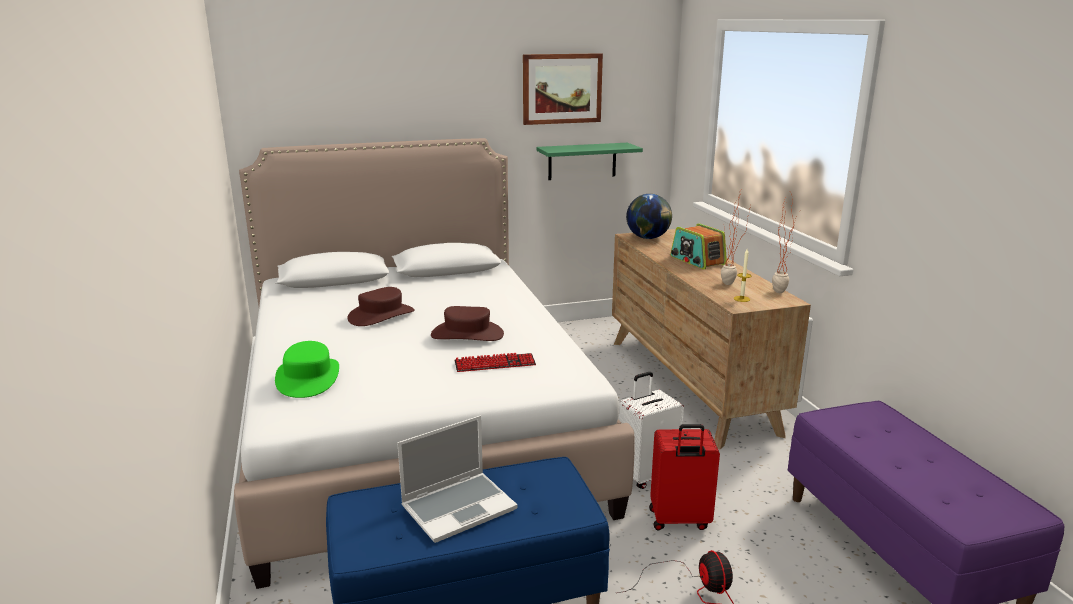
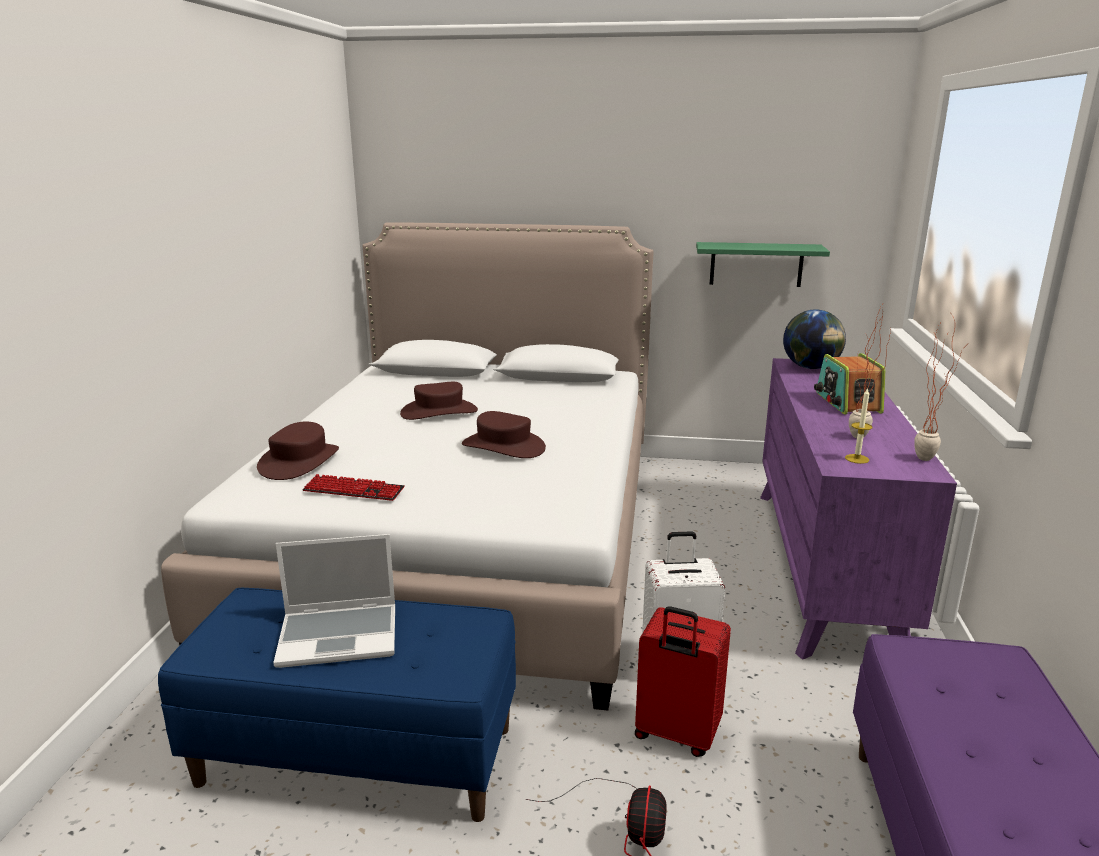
camera: 25 degrees right, 0 degrees up
green hat [275,341,339,398] -> brown hat [257,422,339,480]
keyboard [455,353,536,372] -> keyboard moved to [302,474,405,501]
picture [523,53,603,125] -> none
brown dresser [612,229,811,450] -> purple dresser [760,358,957,660]

